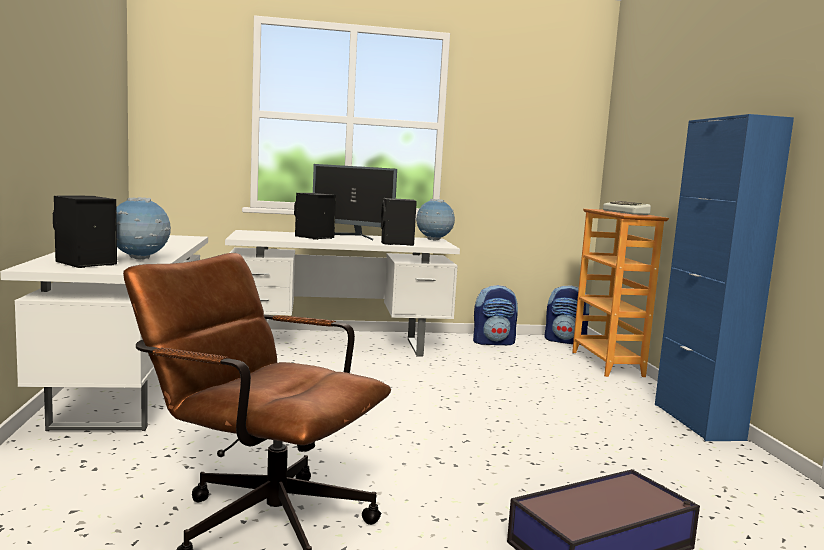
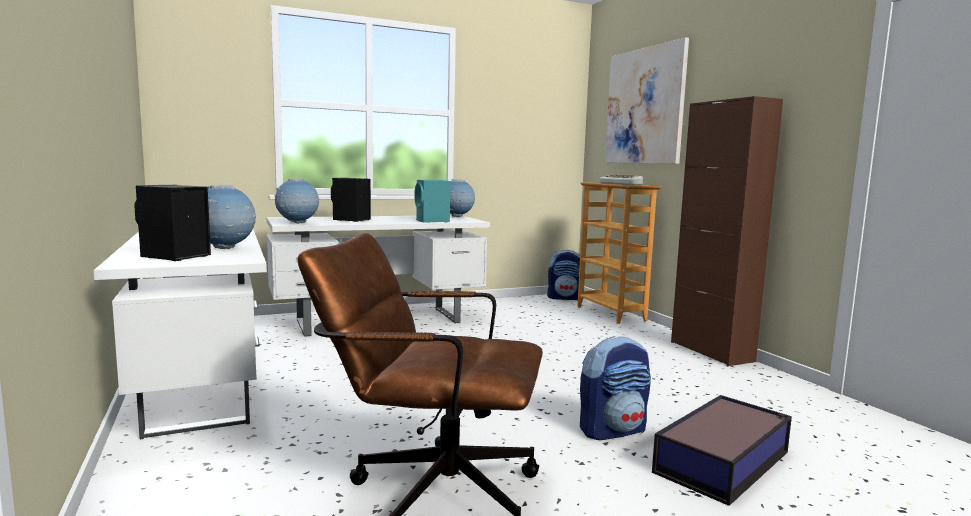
camera: 15 degrees left, 0 degrees up
monitor [313,164,397,240] -> none
black speaker [381,198,417,246] -> turquoise speaker [415,180,450,223]
backpack [473,285,518,345] -> backpack moved to [580,336,651,440]
blue cabinet [655,114,794,441] -> brown cabinet [671,96,783,366]
none -> globe [275,178,319,224]
none -> picture [605,37,689,164]

